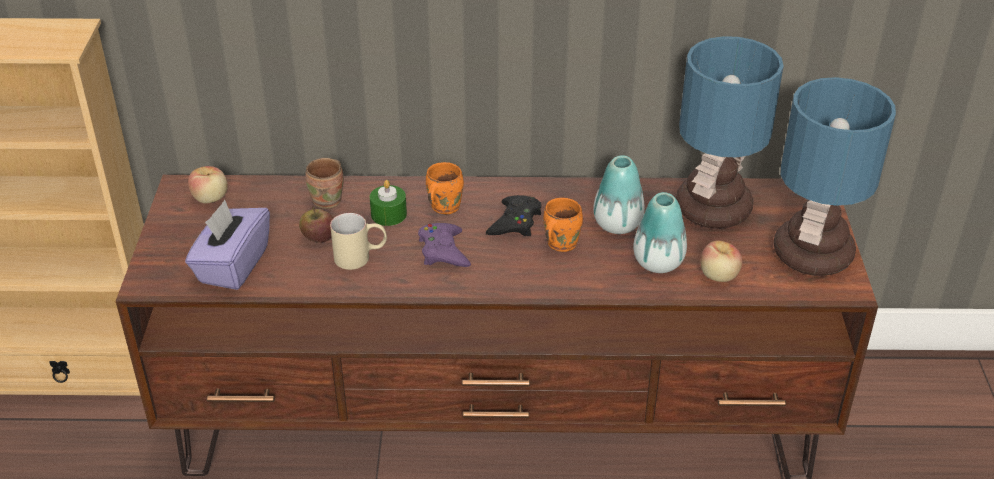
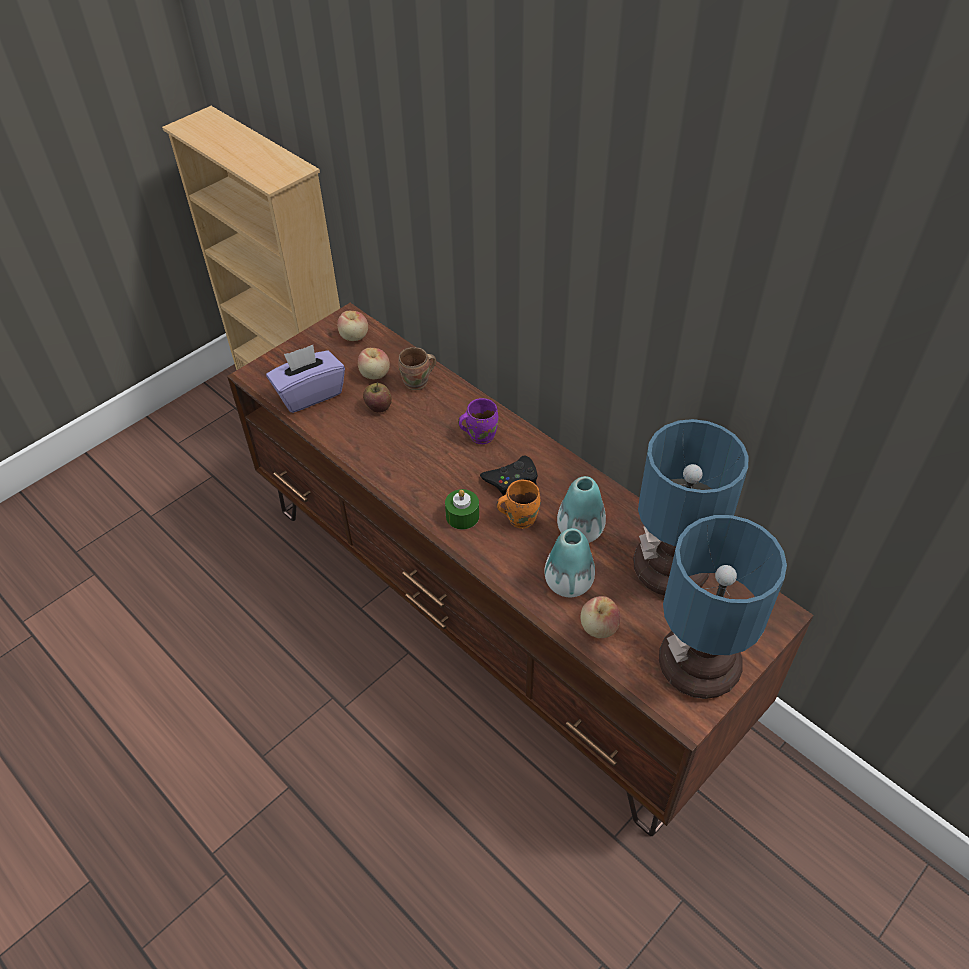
camera: 45 degrees right, 10 degrees up
beige mug [330,213,387,270] -> none
green candle [370,180,407,226] -> green candle moved to [445,489,479,530]
purple game controller [418,223,471,267] -> none
orange mug [426,162,464,214] -> purple mug [458,398,499,444]
none -> apple [358,348,390,379]

